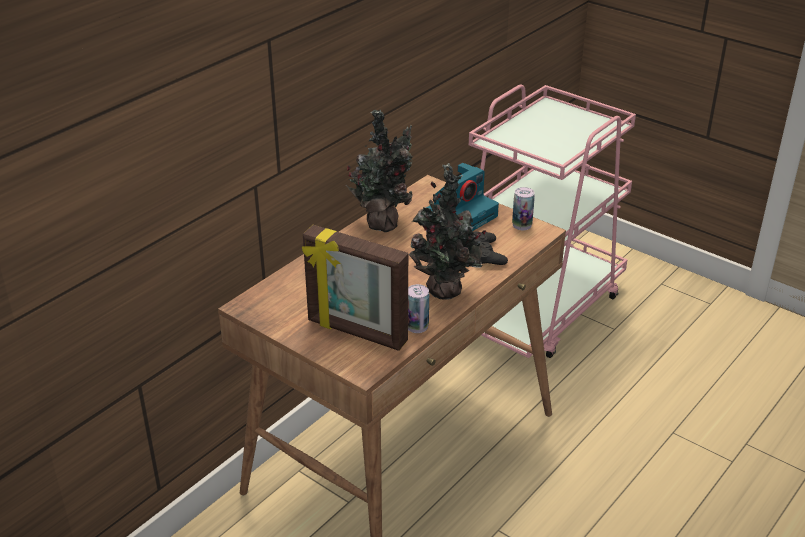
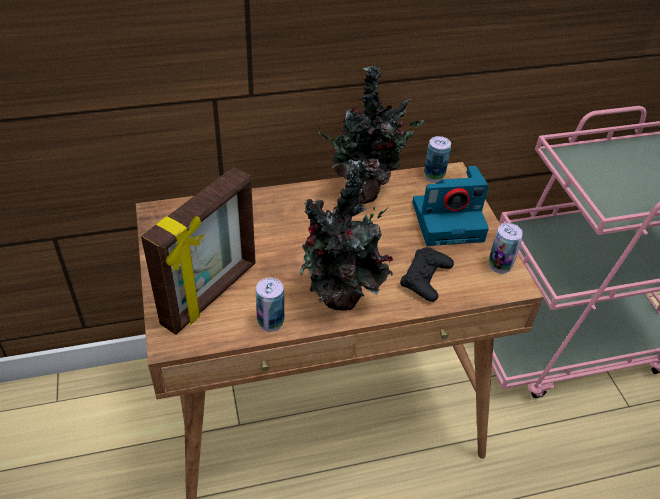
camera: 35 degrees right, 10 degrees up
picture frame [302,225,408,351] -> picture frame turned 120 degrees counterclockwise [141,167,256,335]
none -> can [424,136,451,183]

